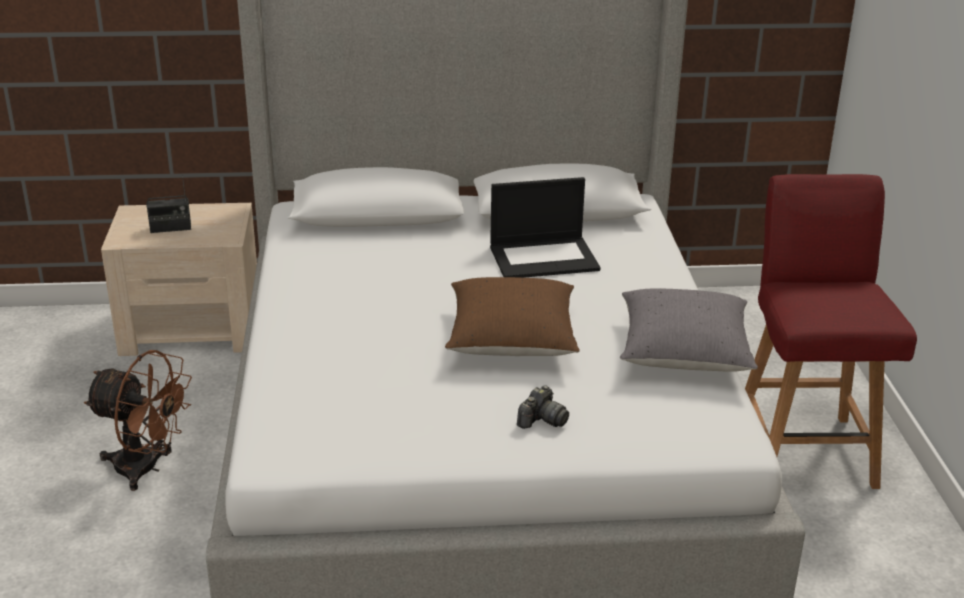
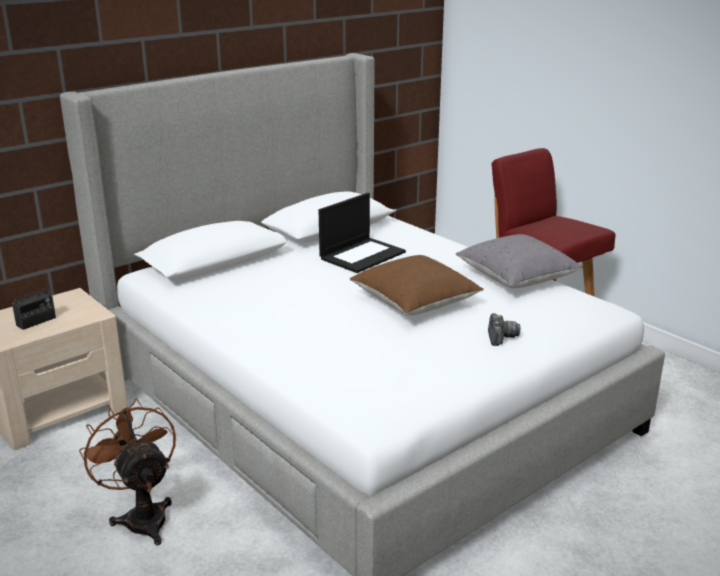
camera: 35 degrees left, 5 degrees down
brown fan [84,350,192,491] -> brown fan turned 105 degrees counterclockwise [79,399,176,545]

